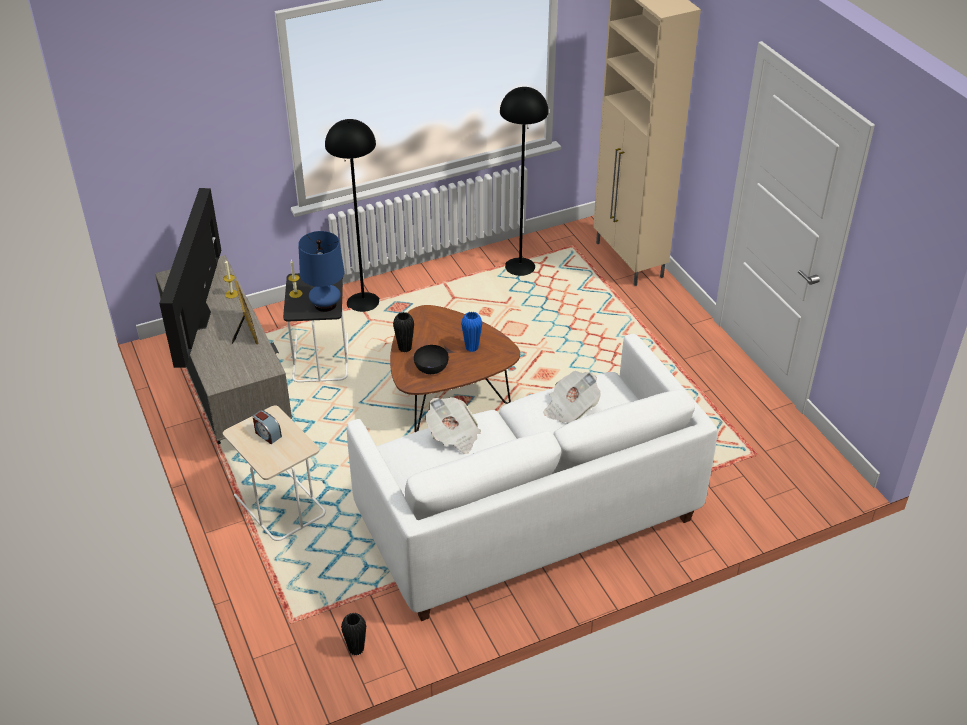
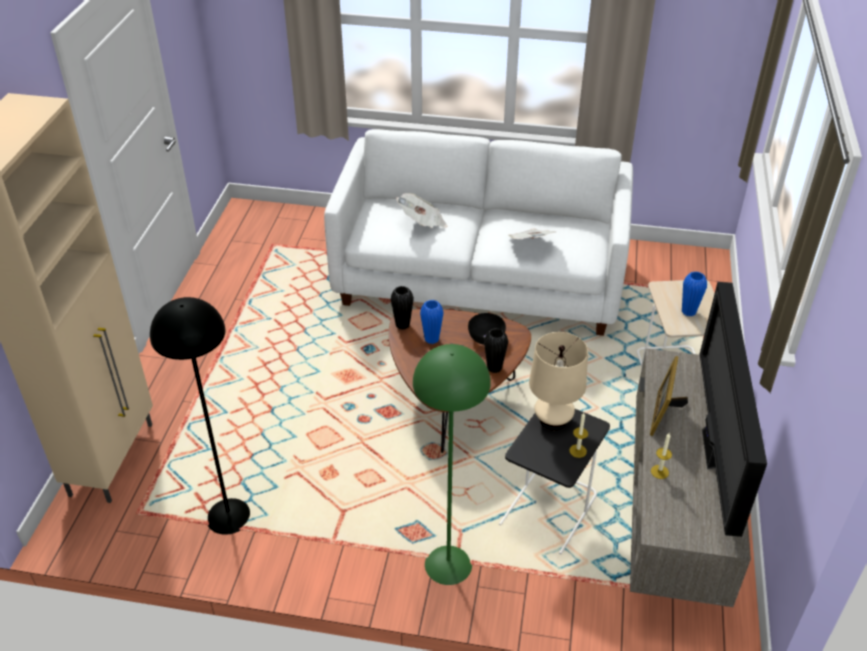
camera: 145 degrees left, 0 degrees up
television [159,188,221,368] -> television turned 150 degrees clockwise [700,282,767,537]
alarm clock [253,410,282,444] -> blue vase [682,271,707,316]
blue table lamp [298,231,344,312] -> beige table lamp [529,332,588,430]
black floor lamp [325,119,380,312] -> green floor lamp [413,344,491,585]
black vase [341,613,366,656] -> black vase moved to [391,286,414,330]

